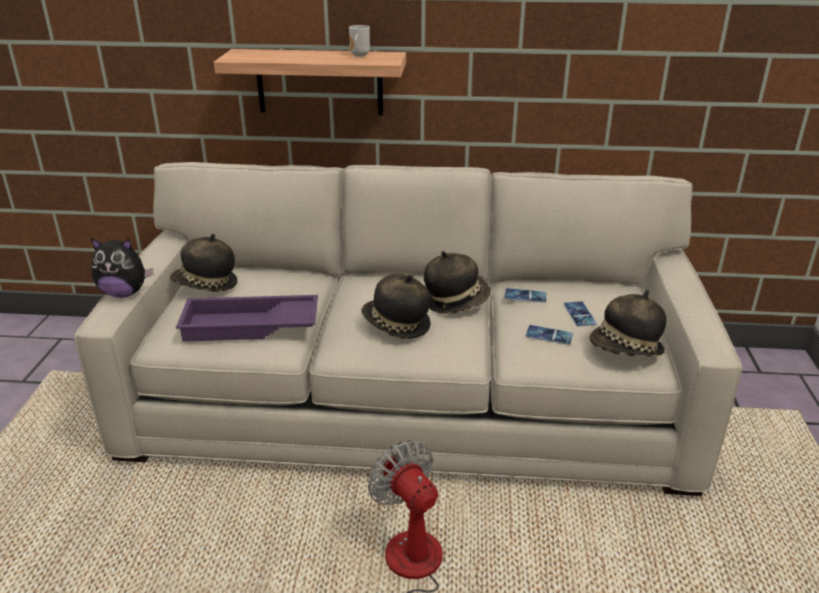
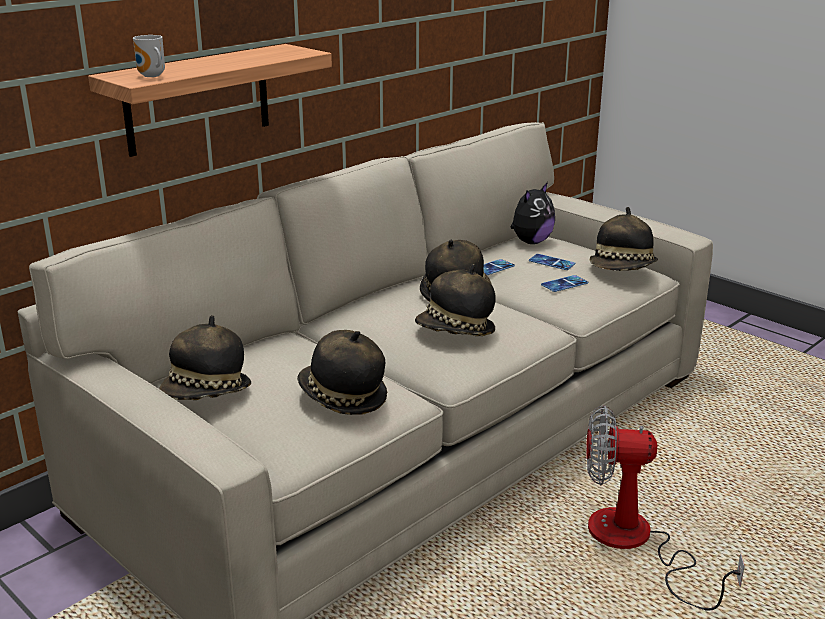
camera: 50 degrees left, 5 degrees down
plush toy [91,238,153,298] -> plush toy moved to [510,182,555,244]
purple tray [176,295,318,342] -> hat [297,330,387,415]
mug [349,25,370,57] -> mug moved to [133,35,165,77]

